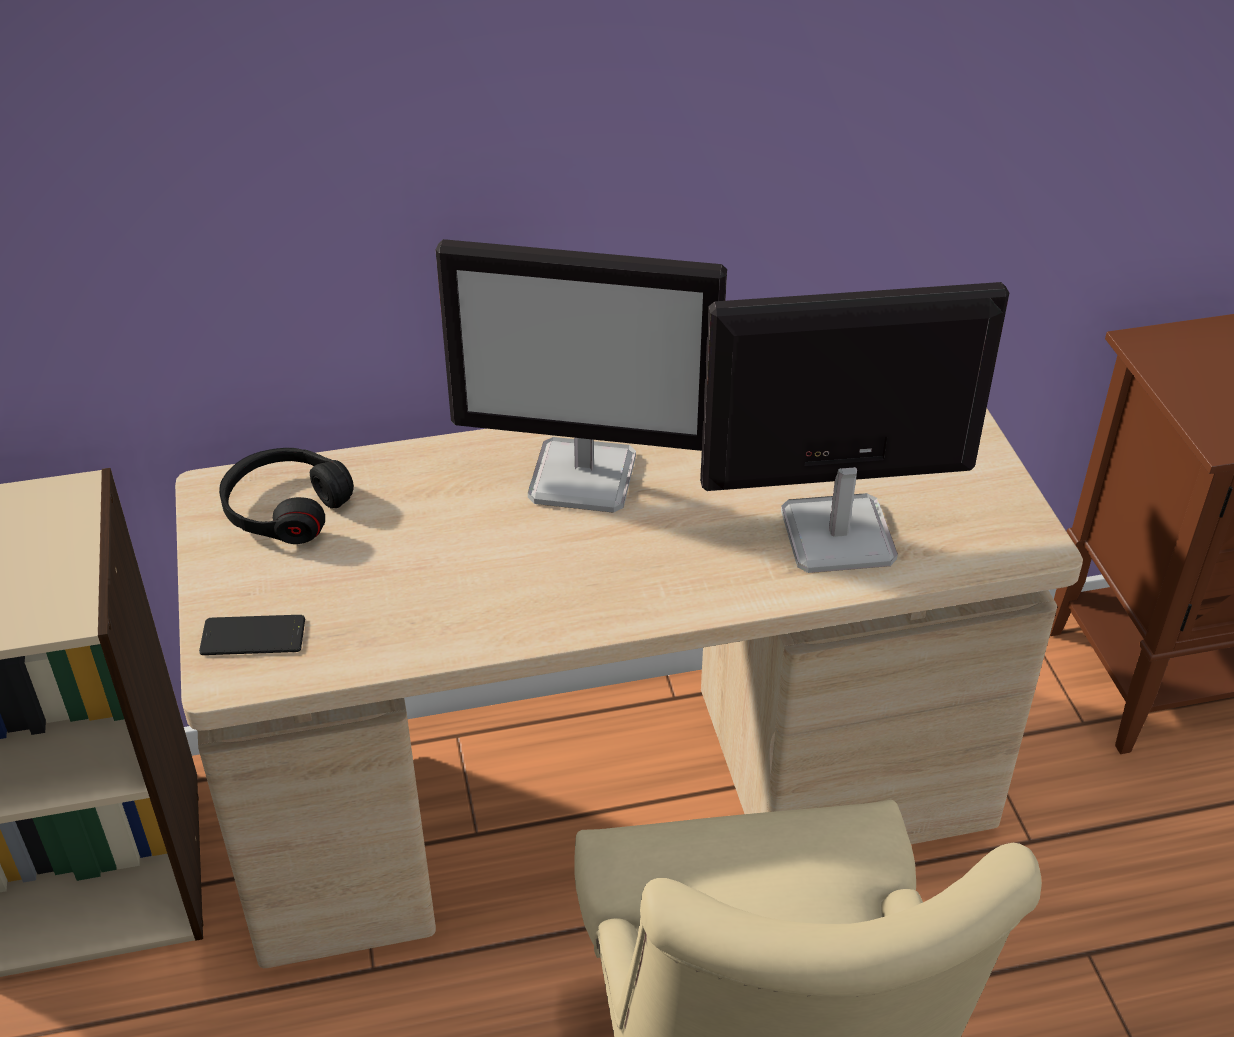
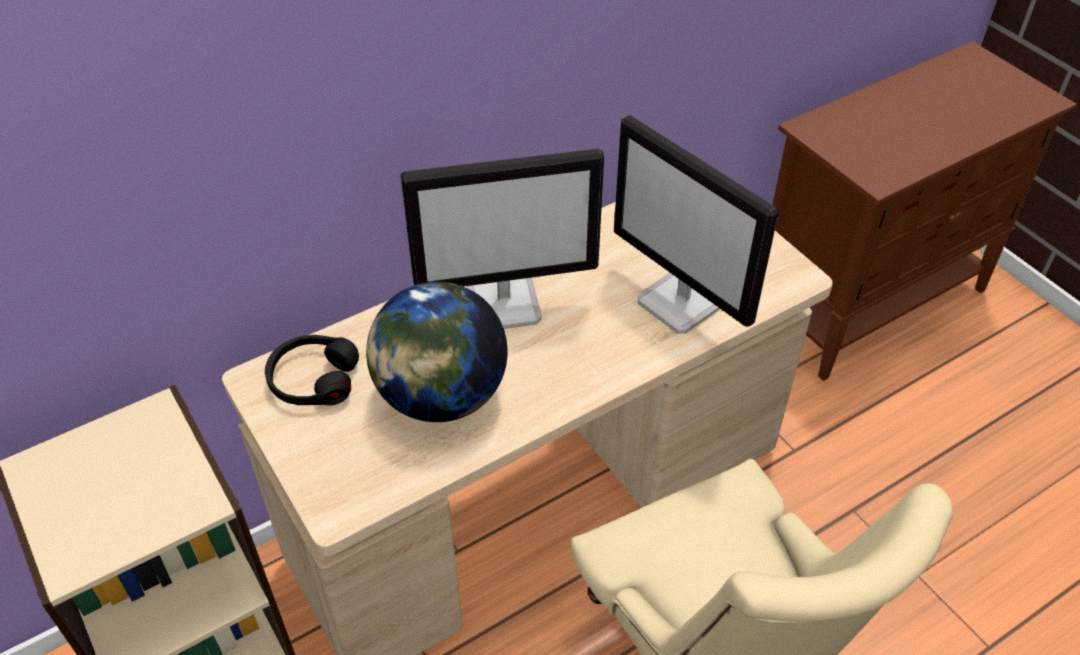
camera: 20 degrees left, 5 degrees up
phone [199,615,305,655] -> none
monitor [700,282,1009,573] -> monitor turned 105 degrees counterclockwise [614,115,779,334]
none -> globe [366,282,508,422]

